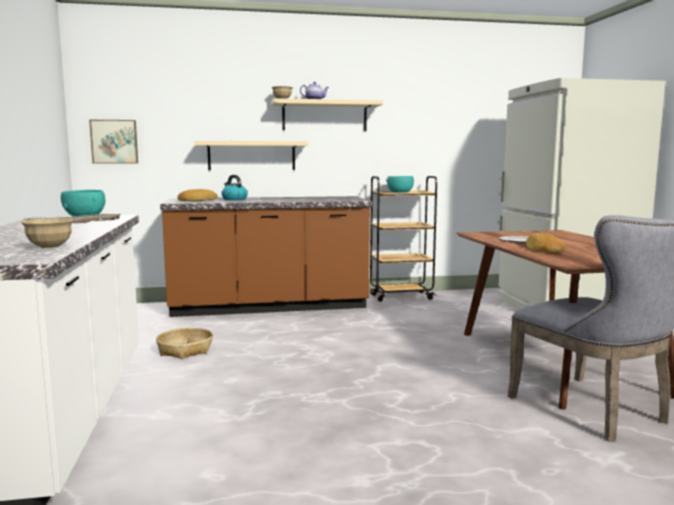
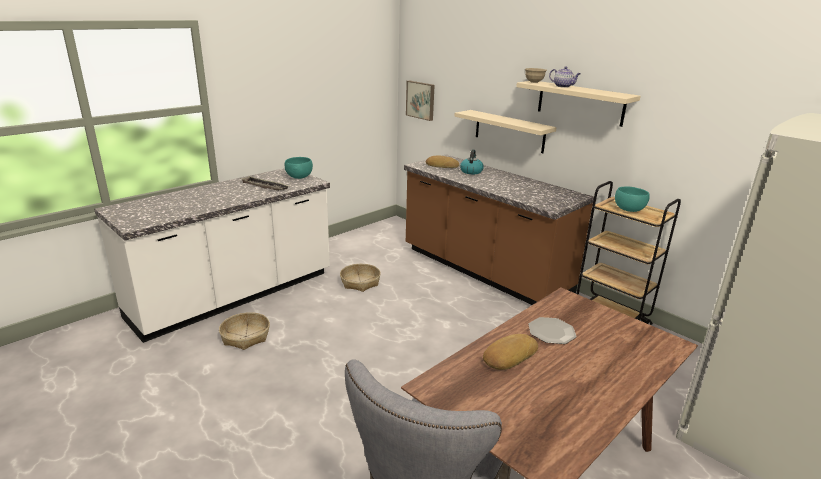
camera: 55 degrees right, 15 degrees up
beige bowl [21,218,74,249] -> none
none -> basket [219,312,270,350]

